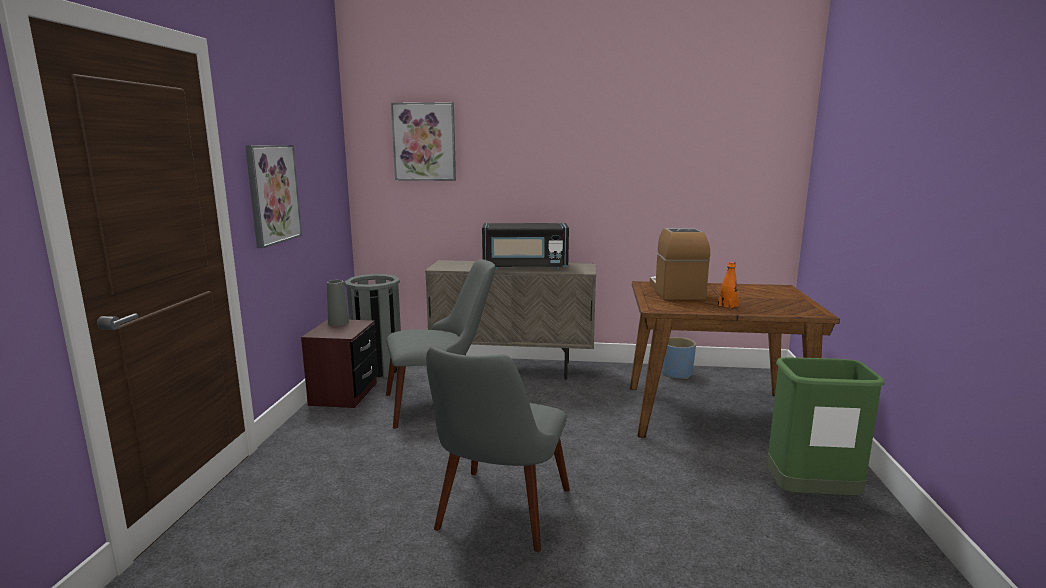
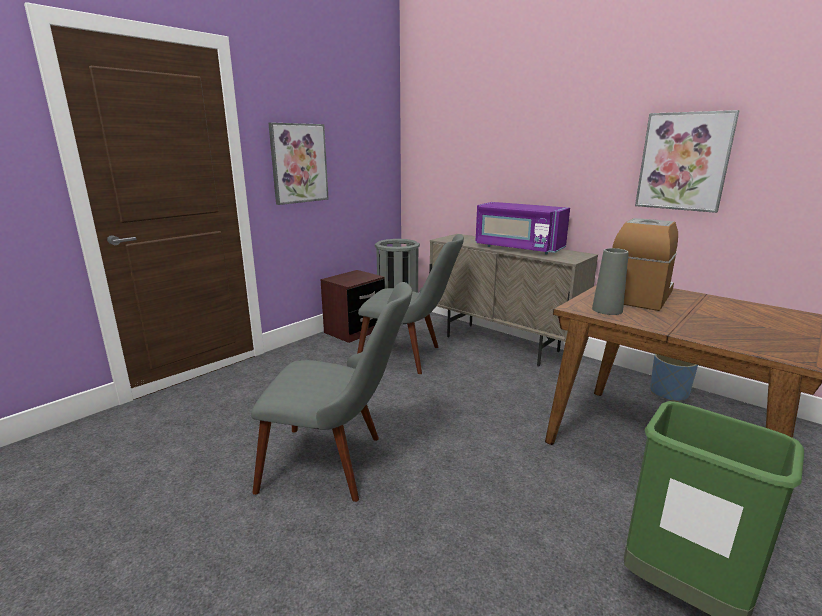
camera: 35 degrees right, 5 degrees up
grey vase [327,280,349,326] -> grey vase moved to [592,248,629,315]
picture [391,102,456,181] -> picture moved to [635,110,740,213]
grey chair [426,347,570,552] -> grey chair turned 135 degrees counterclockwise [251,282,412,502]
black microwave [482,223,569,270] -> purple microwave [475,202,570,254]
orange bottle [718,262,739,309] -> none

